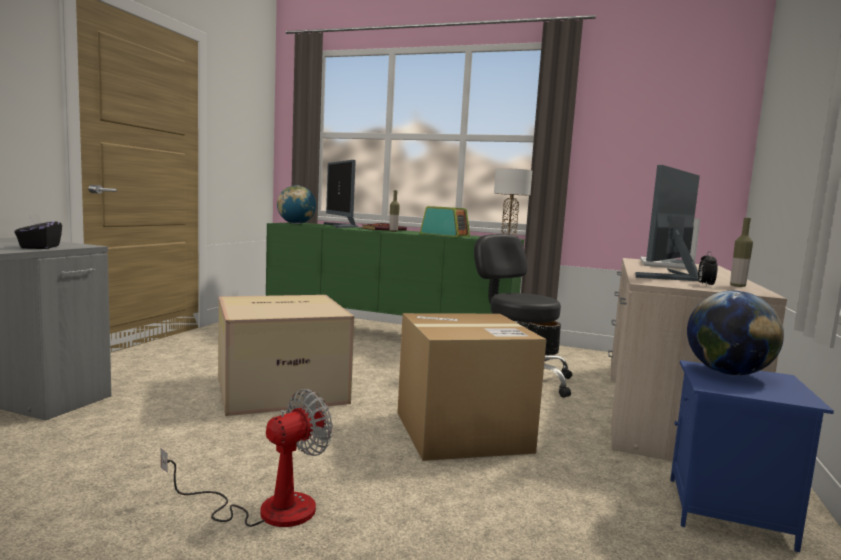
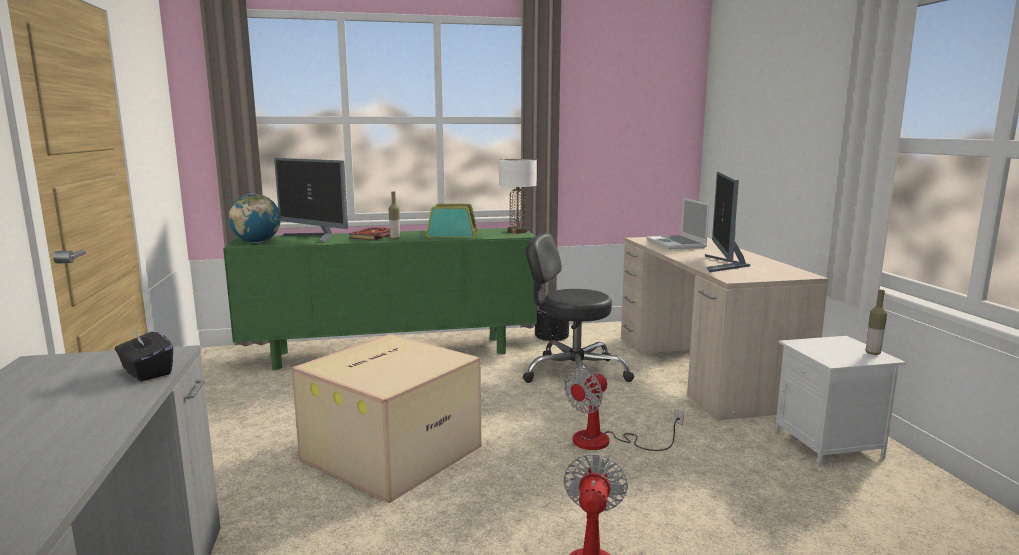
camera: 30 degrees left, 5 degrees up
cardboard box [397,313,547,461] -> fan [564,367,684,451]
blue nightstand [670,360,834,552] -> grey nightstand [775,336,906,467]
globe [687,291,784,375] -> none
alarm clock [698,251,717,286] -> none
bottle [730,218,753,287] -> bottle moved to [866,290,887,355]

